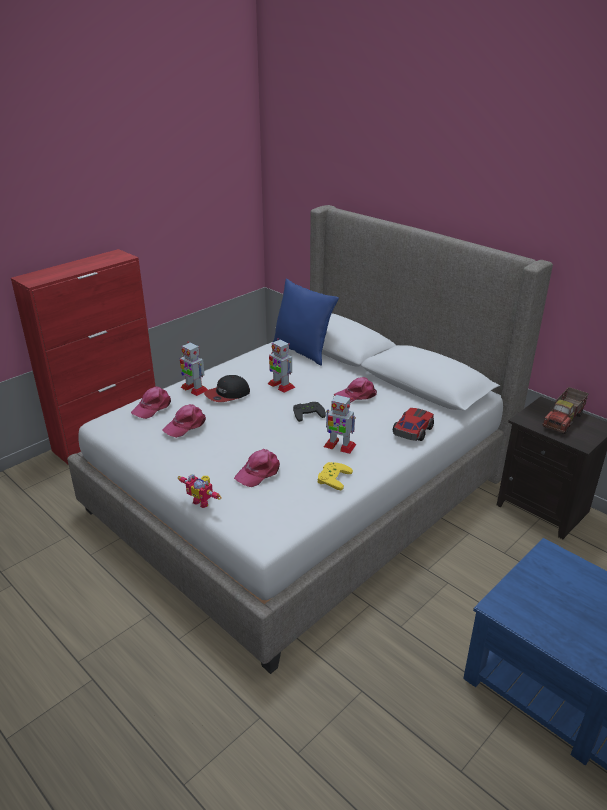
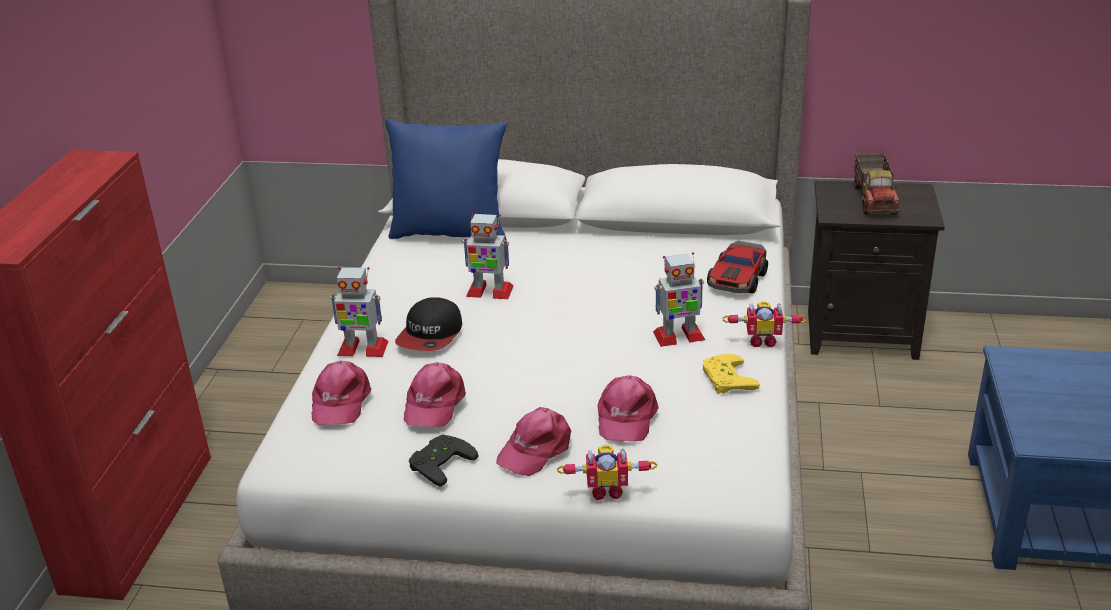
camera: 35 degrees left, 0 degrees up
black game controller [293,402,326,422] -> black game controller moved to [409,434,479,487]
pink cap [335,377,377,402] -> pink cap moved to [496,407,571,476]
toy car [393,408,434,441] -> toy car turned 150 degrees counterclockwise [707,241,768,294]
none -> toy robot [722,301,808,347]

